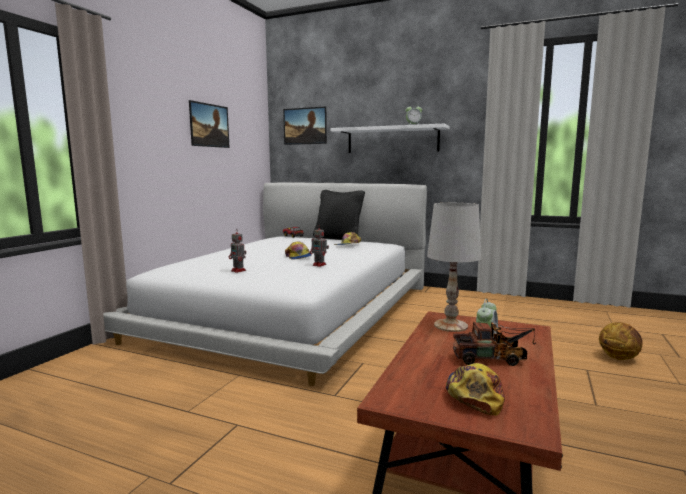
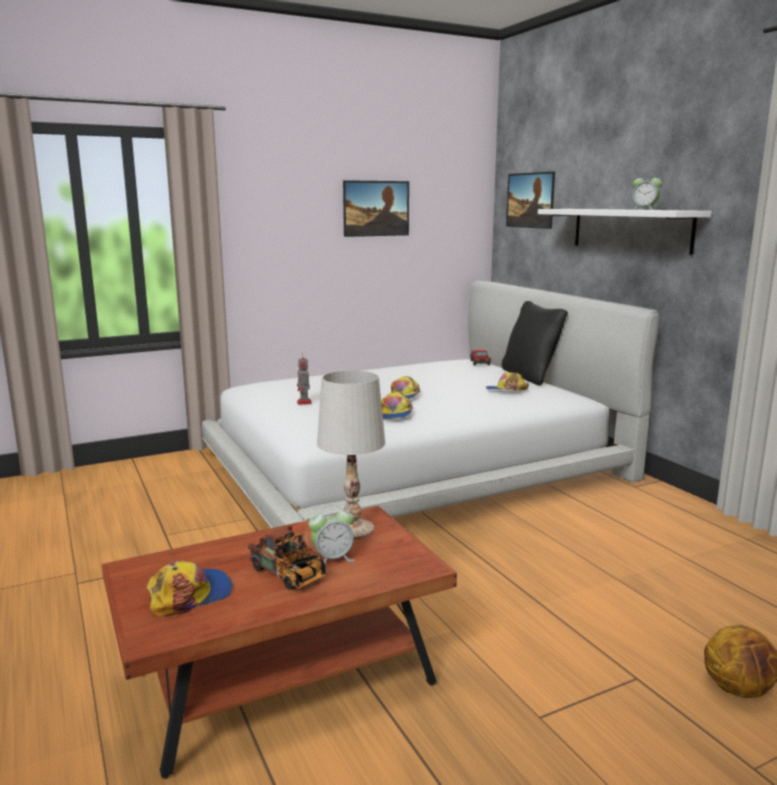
camera: 40 degrees right, 5 degrees up
toy robot [310,225,329,267] -> cap [381,392,413,419]

